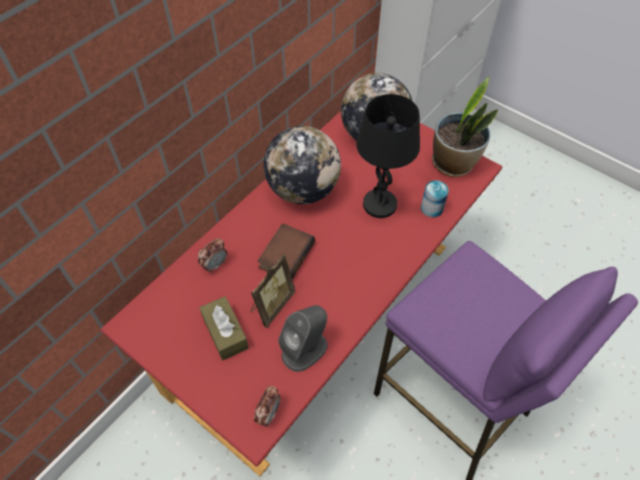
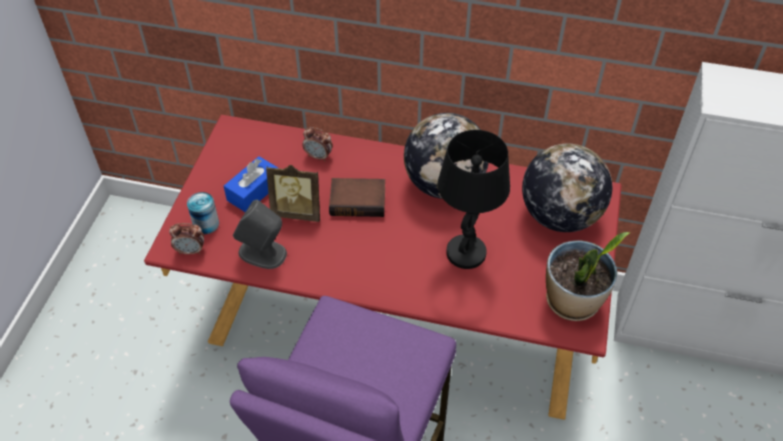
camera: 65 degrees right, 5 degrees down
brown tissue box [199,296,249,360] -> blue tissue box [224,156,278,212]
can [421,180,449,217] -> can moved to [187,192,219,234]

